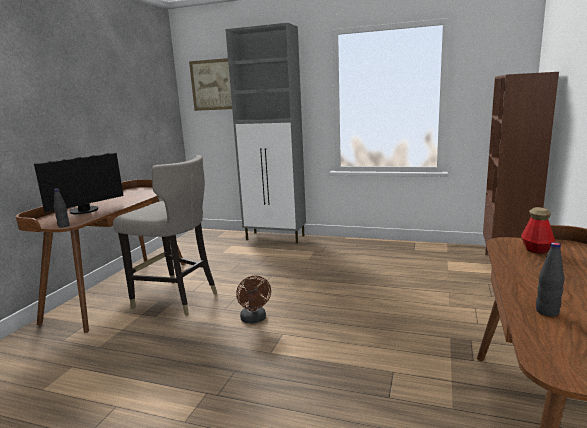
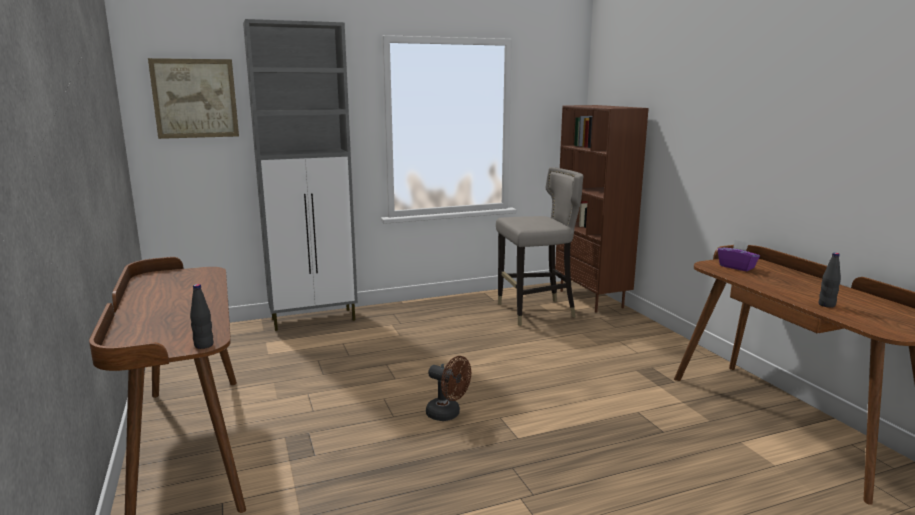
camera: 40 degrees left, 0 degrees up
monitor [34,152,124,214] -> none
grey stool [113,155,217,316] -> grey stool moved to [496,167,583,326]
bottle [521,207,555,254] -> purple tissue box [718,240,760,271]

